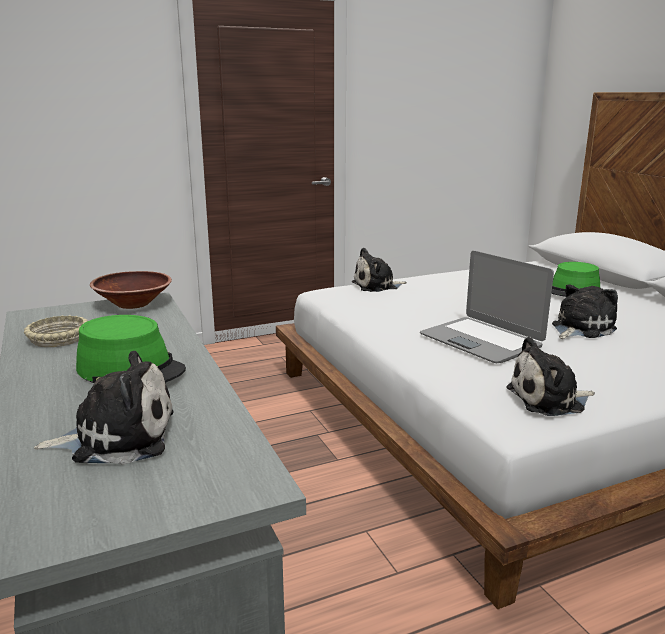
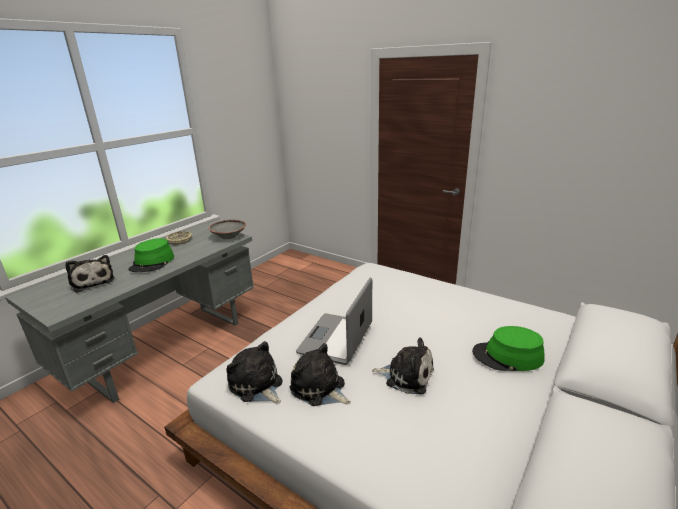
camera: 60 degrees right, 5 degrees up
brown bowl [90,271,172,309] -> grey bowl [208,220,246,239]
plush toy [352,248,407,292] -> plush toy moved to [290,343,351,406]

